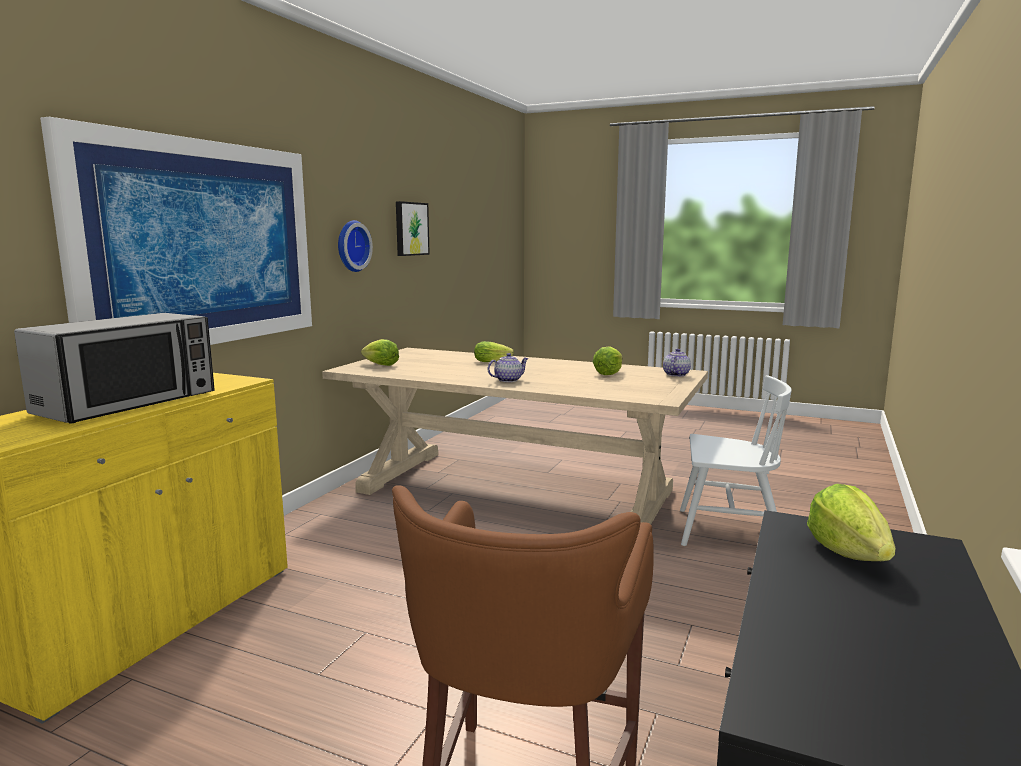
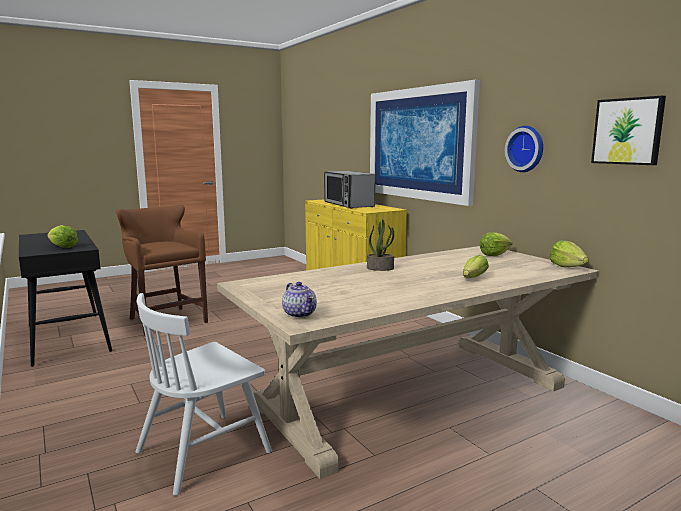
camera: 125 degrees right, 0 degrees up
teapot [488,353,529,382] -> potted plant [367,219,394,271]
lettuce [593,346,623,375] -> lettuce moved to [550,240,589,267]

